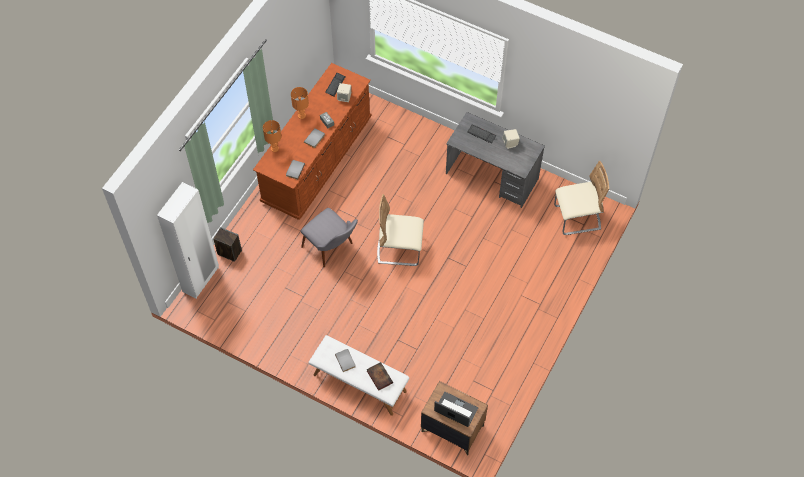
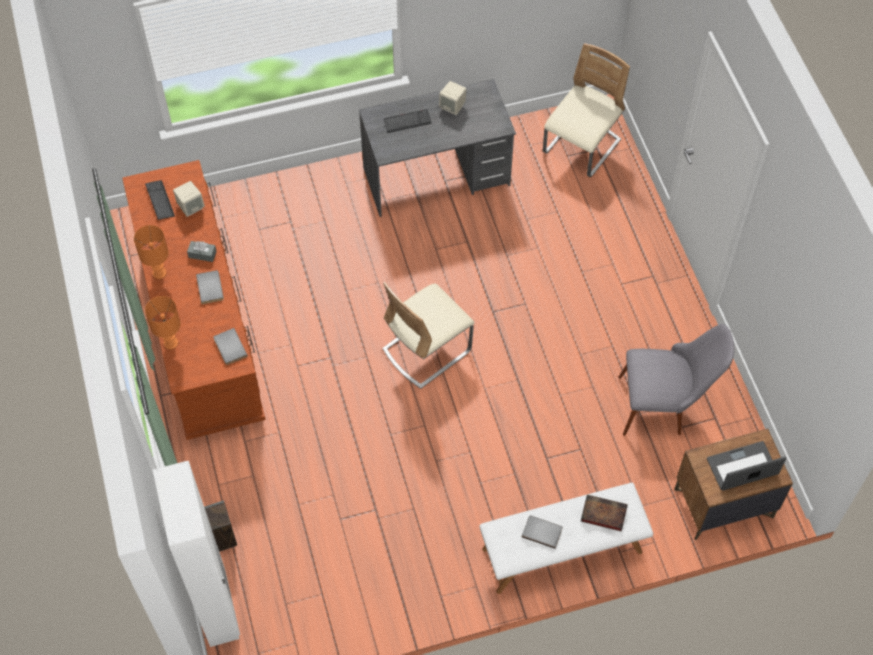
camera: 45 degrees left, 0 degrees up
grey chair [301,208,358,268] -> grey chair moved to [618,324,734,436]

